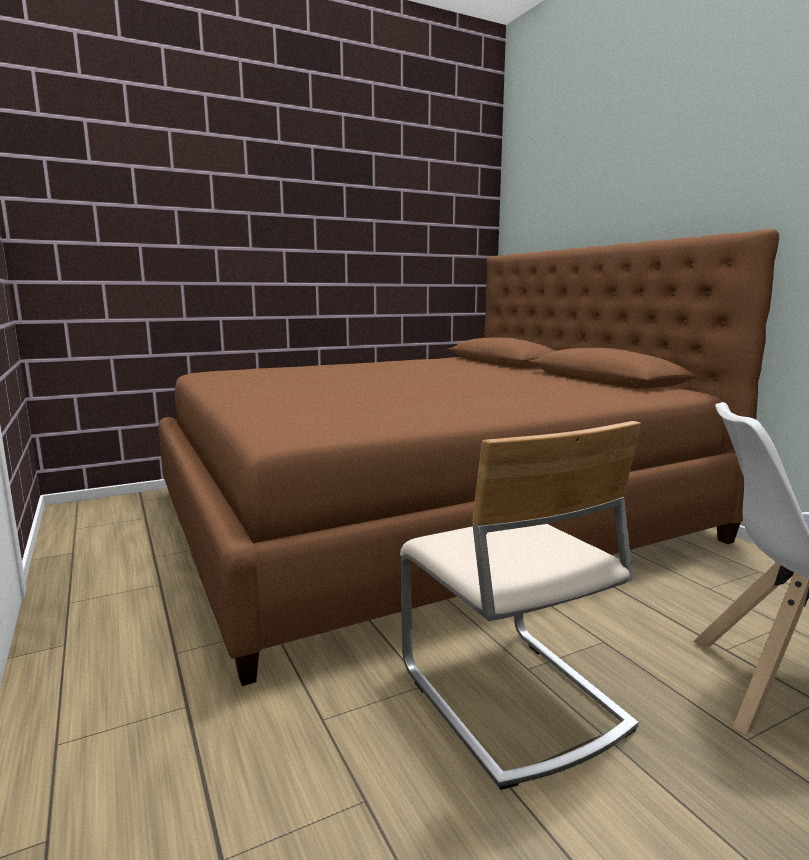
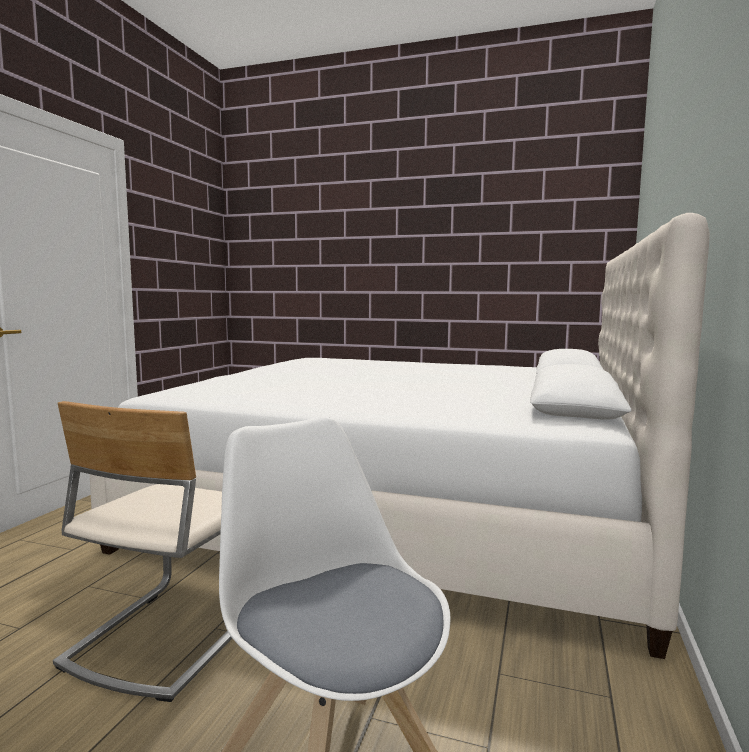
camera: 45 degrees right, 5 degrees down
brown bed [158,229,779,686] -> white bed [90,213,710,659]

